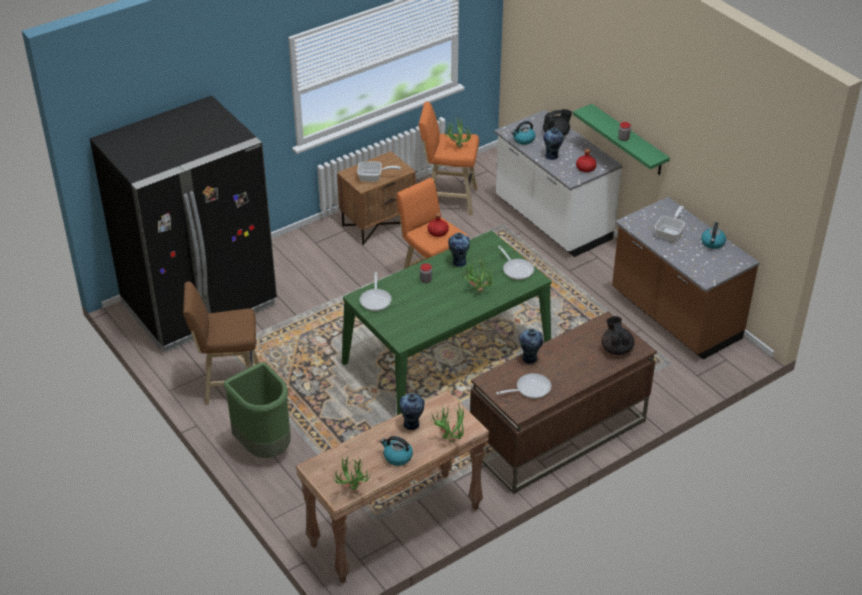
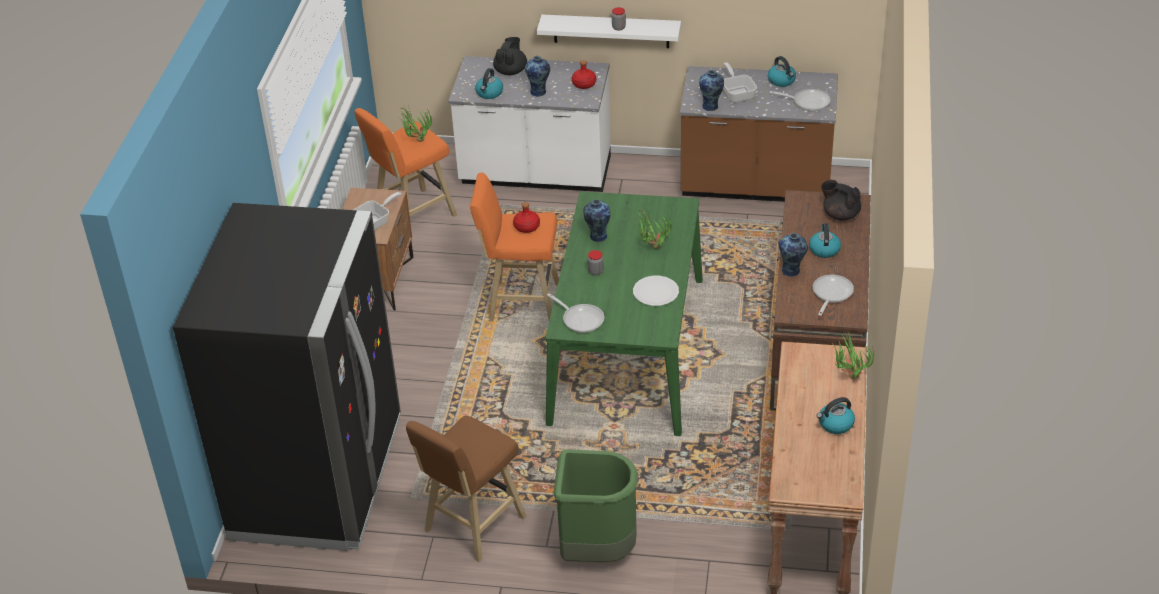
camera: 45 degrees left, 0 degrees up
potted plant [333,456,371,490] -> none
vase [399,393,424,430] -> vase moved to [699,70,724,111]
frying pan [498,246,534,280] -> frying pan moved to [770,89,830,111]
green shelf [573,104,670,175] -> white shelf [537,15,681,48]
none -> white plate [633,276,679,306]
none -> kettle [809,223,841,258]

